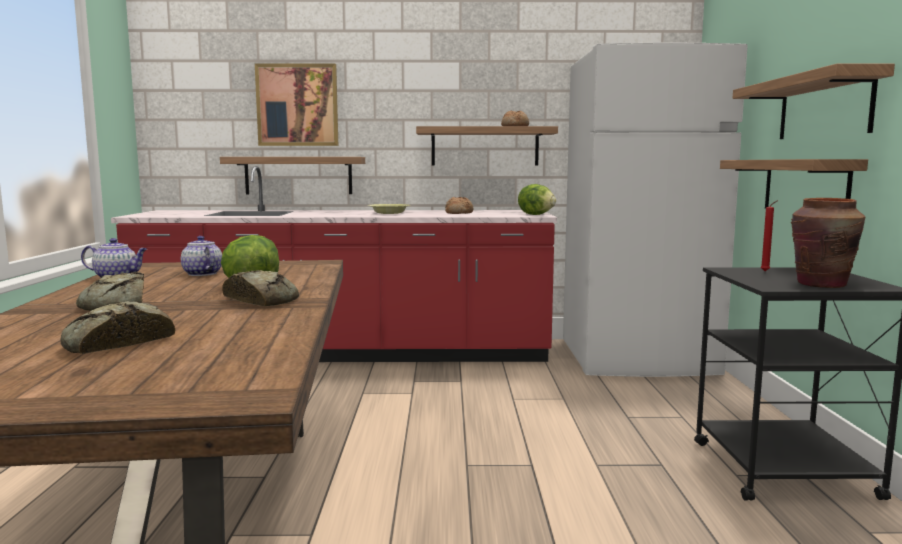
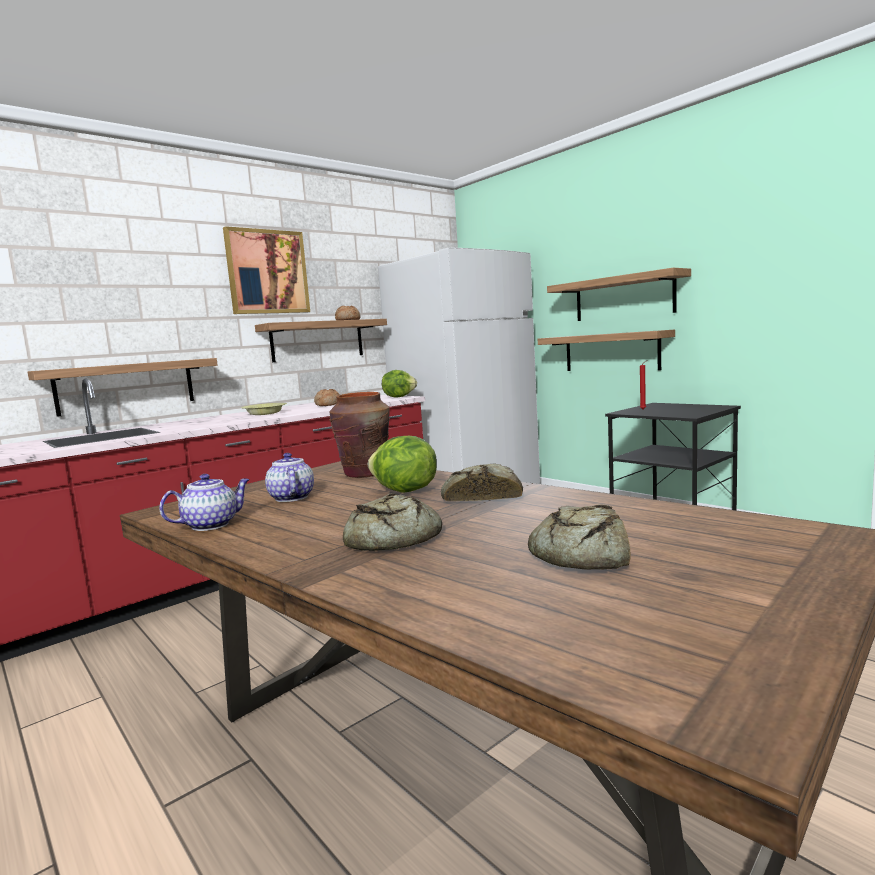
camera: 40 degrees left, 0 degrees up
teapot [181,236,222,276] -> teapot turned 60 degrees clockwise [265,453,314,502]
picture [255,64,338,146] -> picture moved to [223,226,310,314]
brown vase [791,198,865,288] -> brown vase moved to [329,392,390,478]

